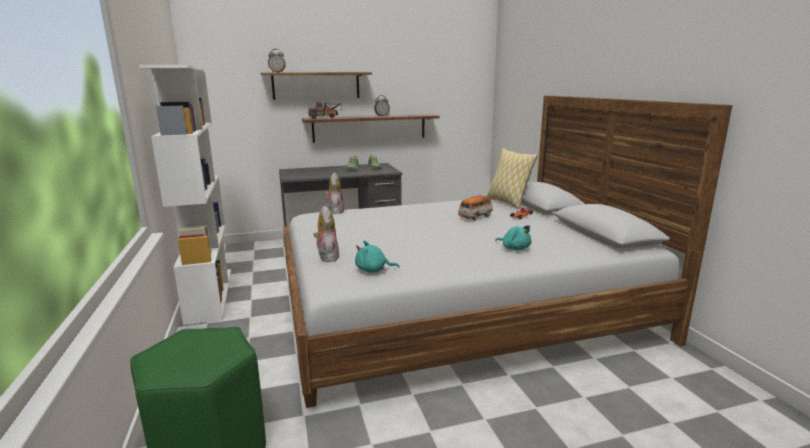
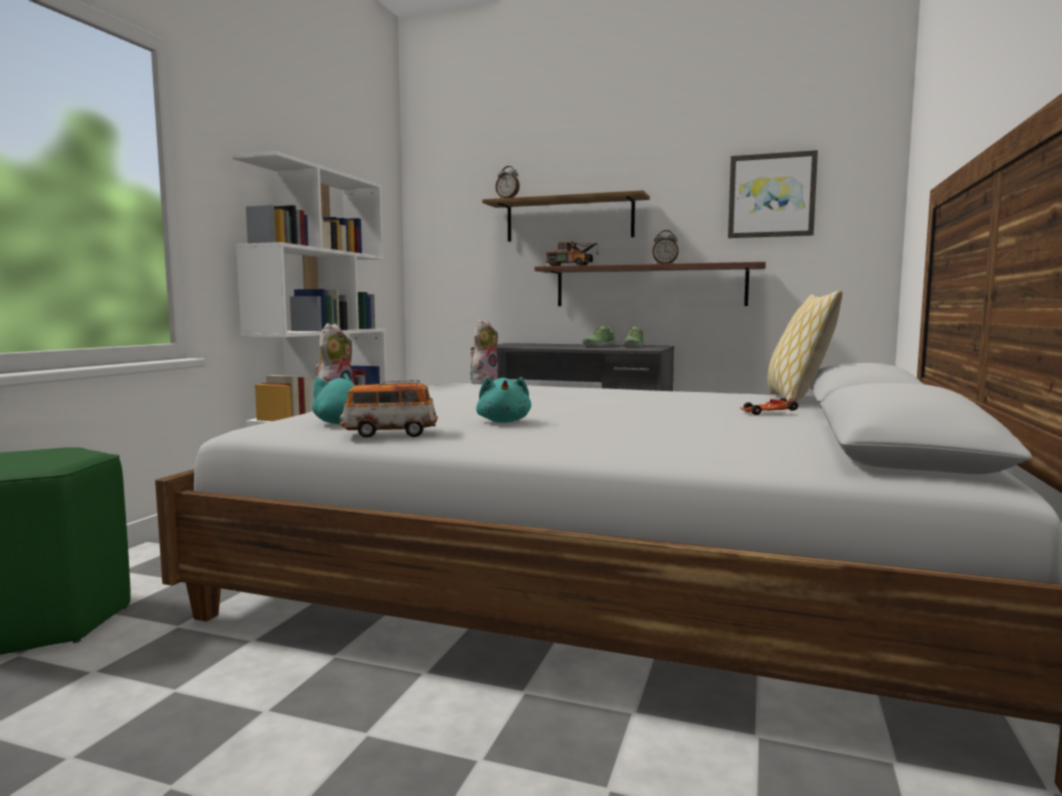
camera: 35 degrees right, 10 degrees down
toy car [458,195,492,220] -> toy car moved to [340,380,438,438]
turquoise plush toy [496,225,531,250] -> turquoise plush toy moved to [476,376,531,423]
none -> picture [728,150,818,238]

